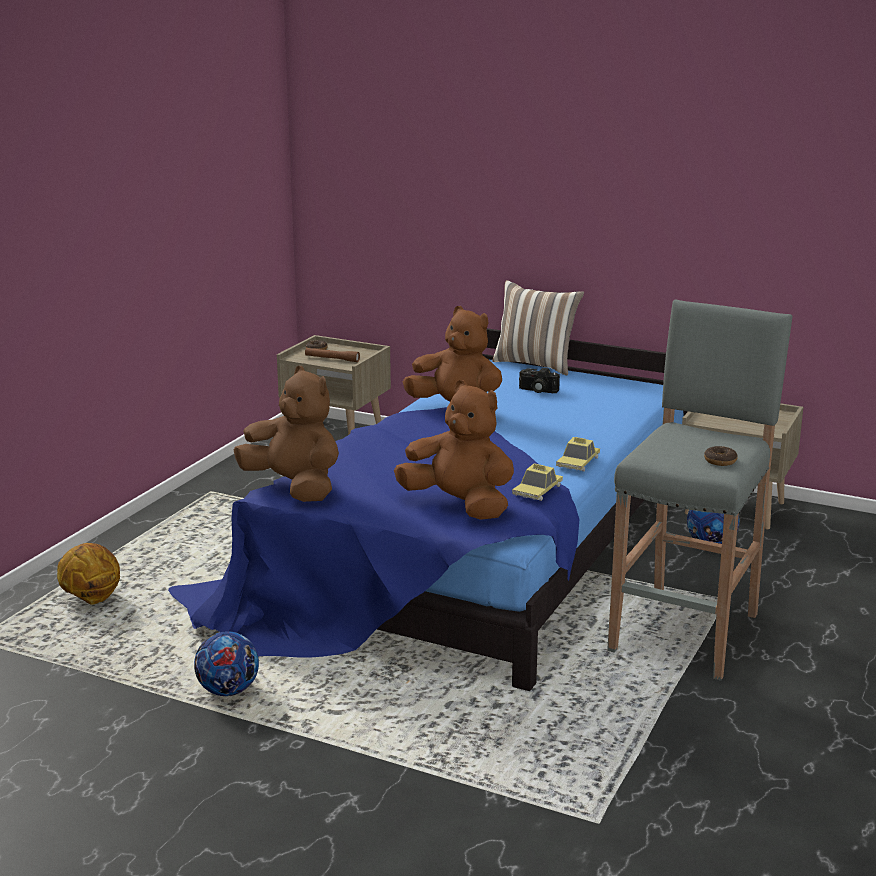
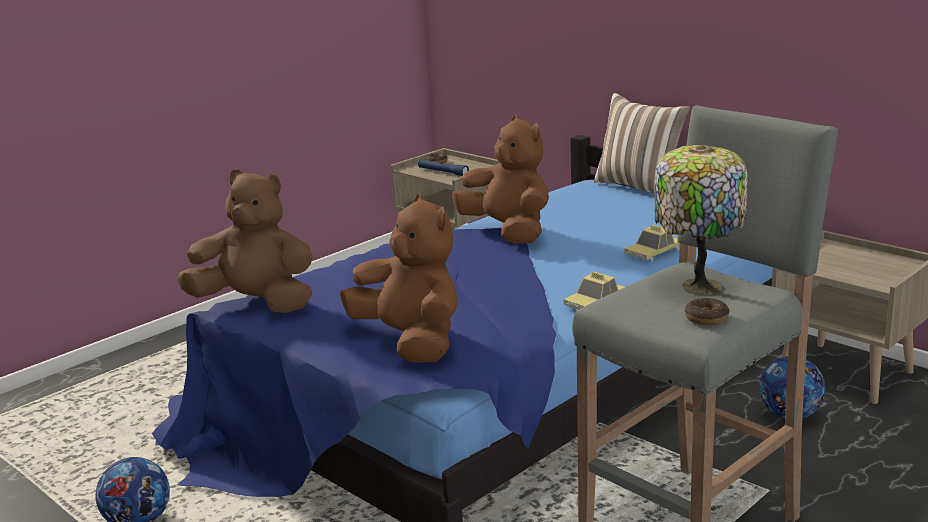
camera: 20 degrees right, 0 degrees up
basketball [57,543,120,605] -> none
brown plush toy [234,366,339,502] -> brown plush toy turned 45 degrees counterclockwise [177,169,313,313]
brown flashlight [305,348,360,362] -> blue flashlight [418,160,469,176]
toy car [512,463,563,501] -> toy car moved to [624,224,680,262]
camera [519,368,560,393] -> none
none -> table lamp [655,145,748,295]

